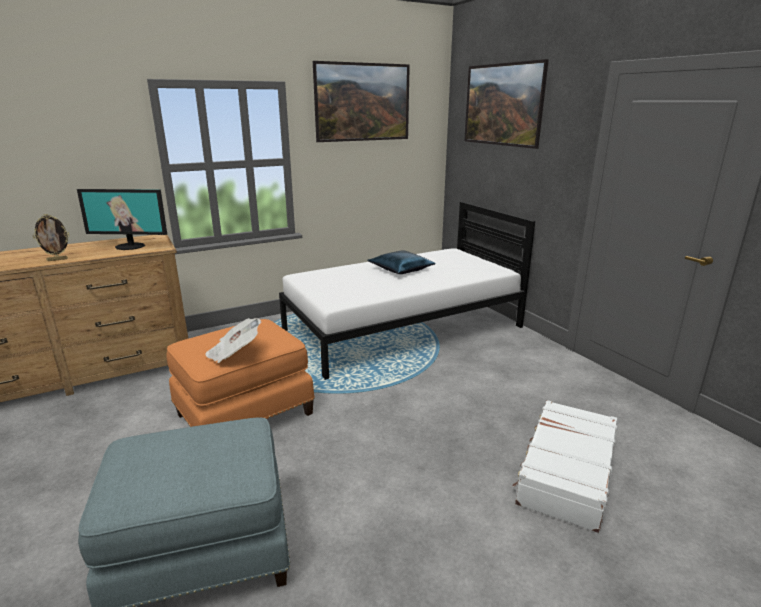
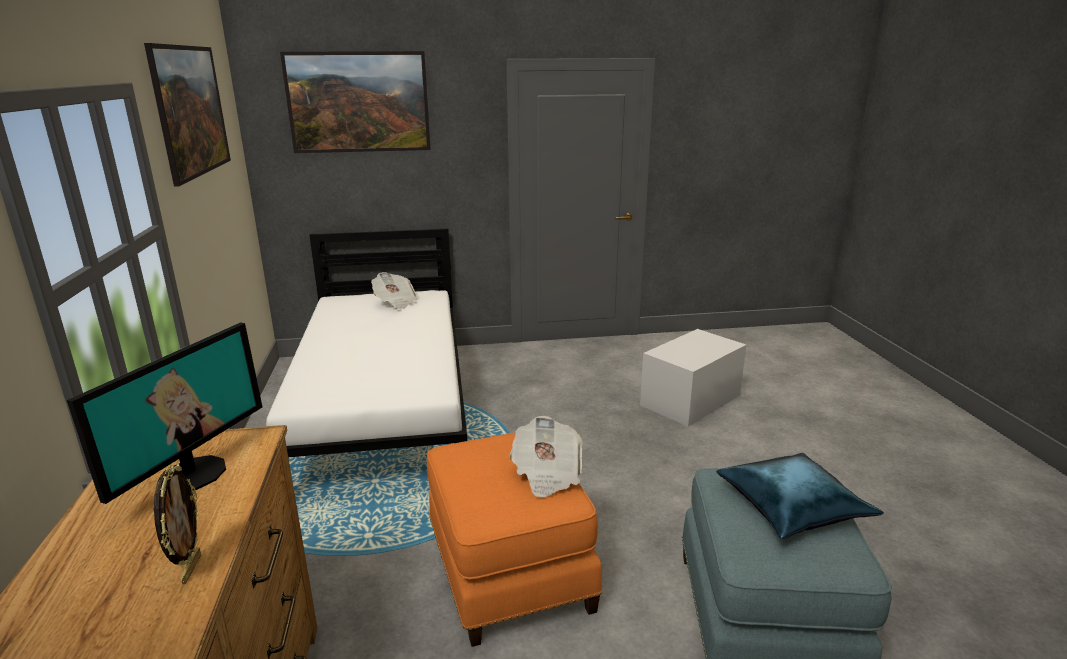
camera: 70 degrees left, 0 degrees up
blue pillow [367,251,436,274] -> blue pillow moved to [716,453,884,539]
white suitcase [512,400,617,533] -> white storage box [640,329,746,426]
none -> newspaper [371,272,418,309]

